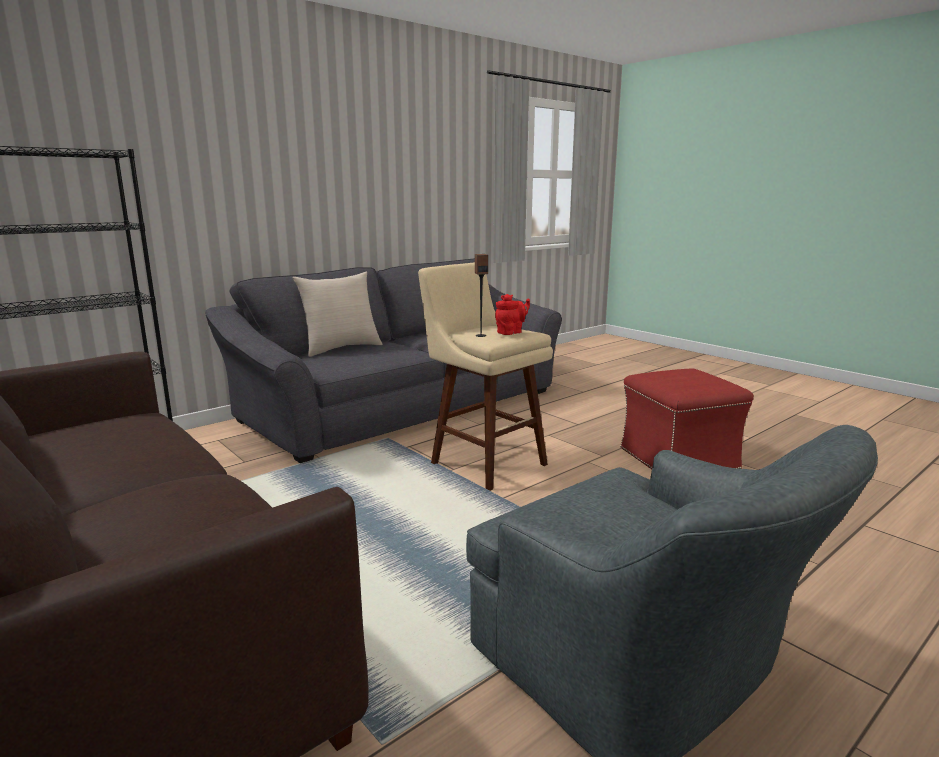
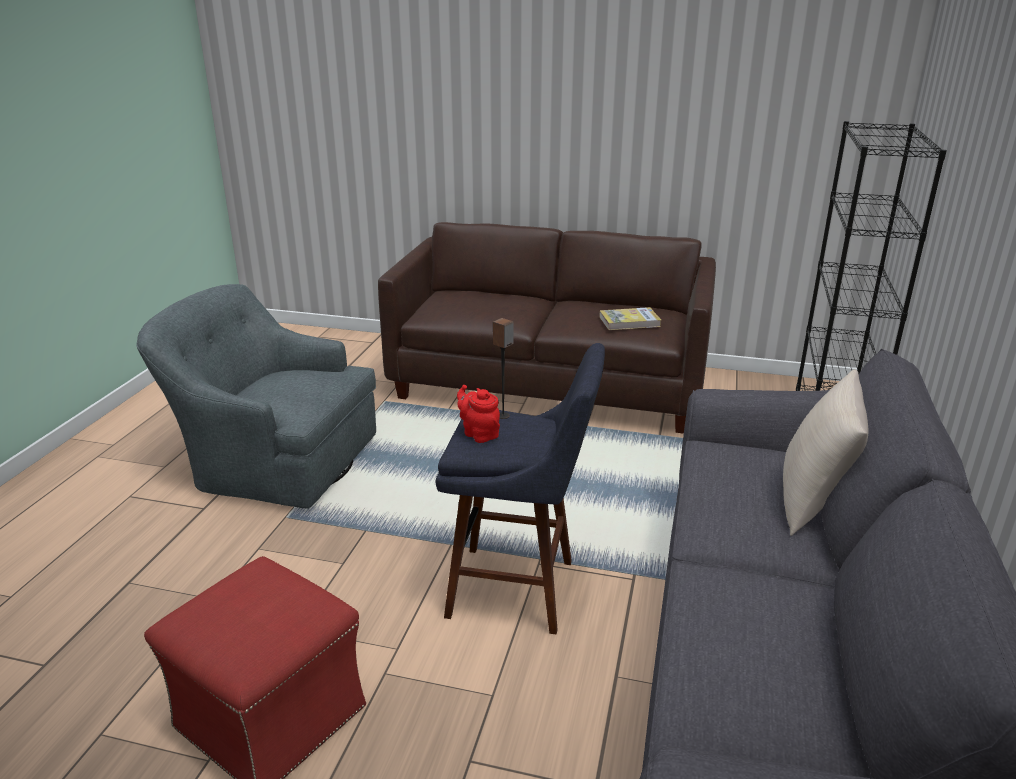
camera: 145 degrees right, 10 degrees up
beige stool [418,262,553,491] -> blue stool [436,343,605,634]
red teapot [495,294,530,335] -> red teapot turned 120 degrees clockwise [457,385,500,443]
none -> book [599,307,661,330]

